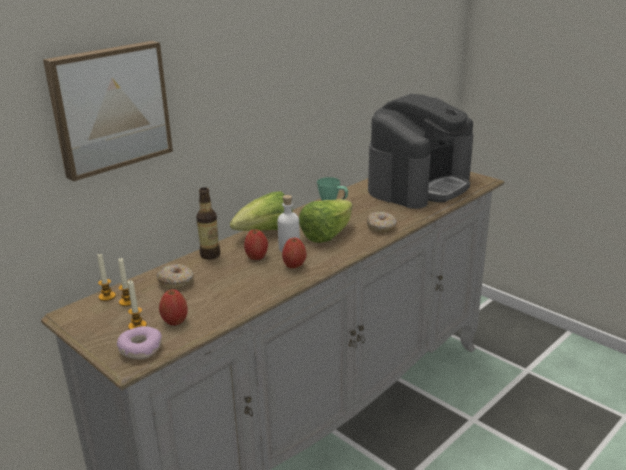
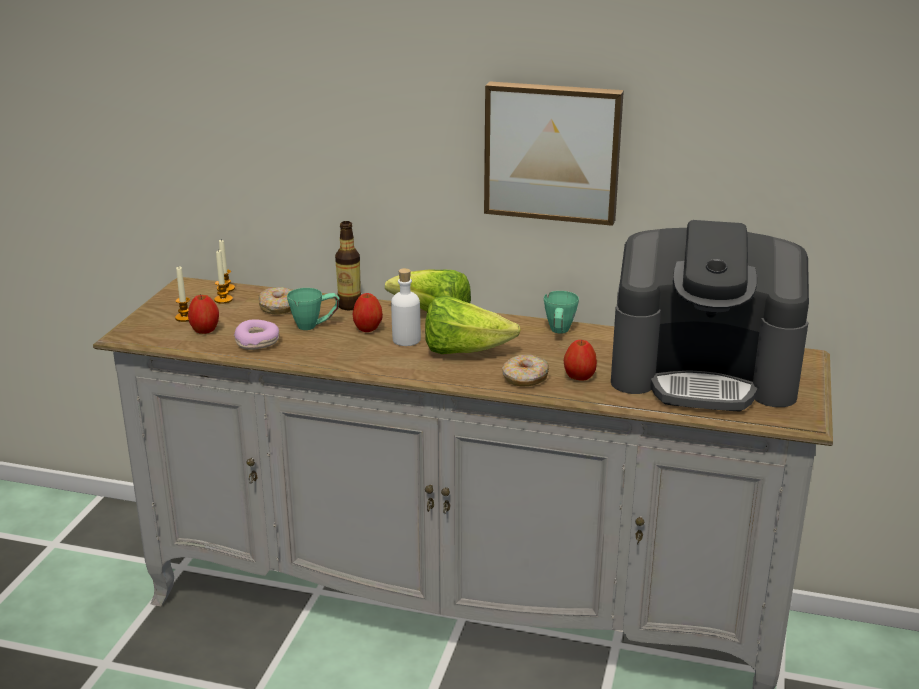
camera: 60 degrees right, 0 degrees up
picture [43,41,173,182] -> picture moved to [484,81,624,226]
donut [117,326,162,359] -> donut moved to [234,319,279,350]
apple [282,238,307,268] -> apple moved to [564,340,597,381]
none -> green mug [287,288,339,330]

